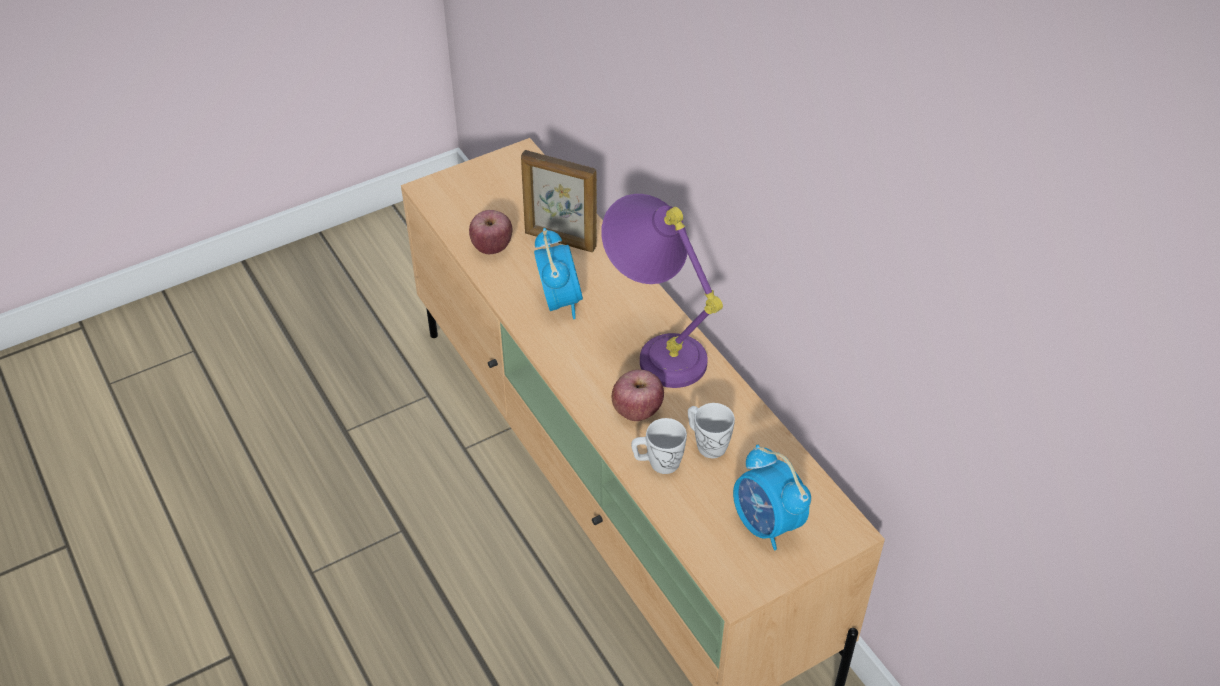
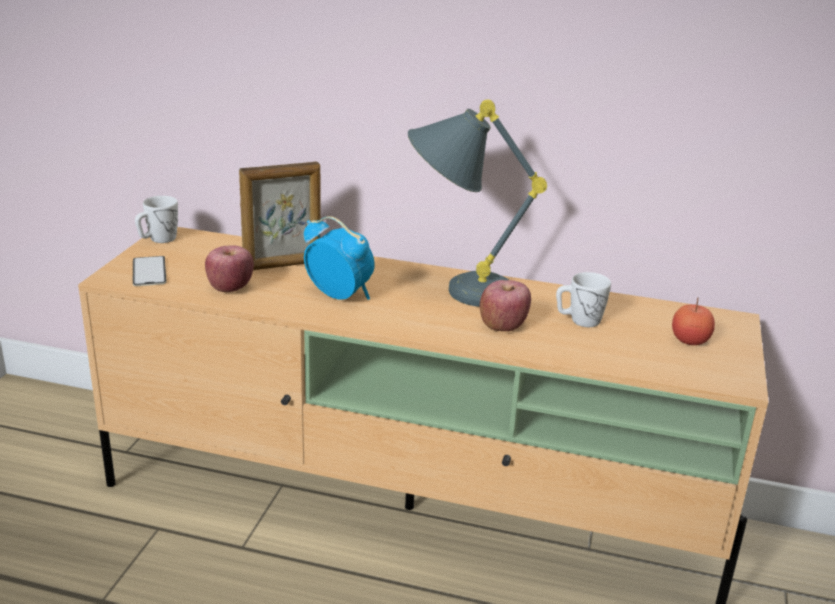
camera: 45 degrees left, 20 degrees down
purple table lamp [602,194,723,388] -> grey table lamp [408,100,547,307]
white mug [631,418,687,474] -> white mug moved to [135,196,178,243]
alarm clock [733,445,811,550] -> apple [672,297,715,345]
none -> phone [133,256,166,286]

